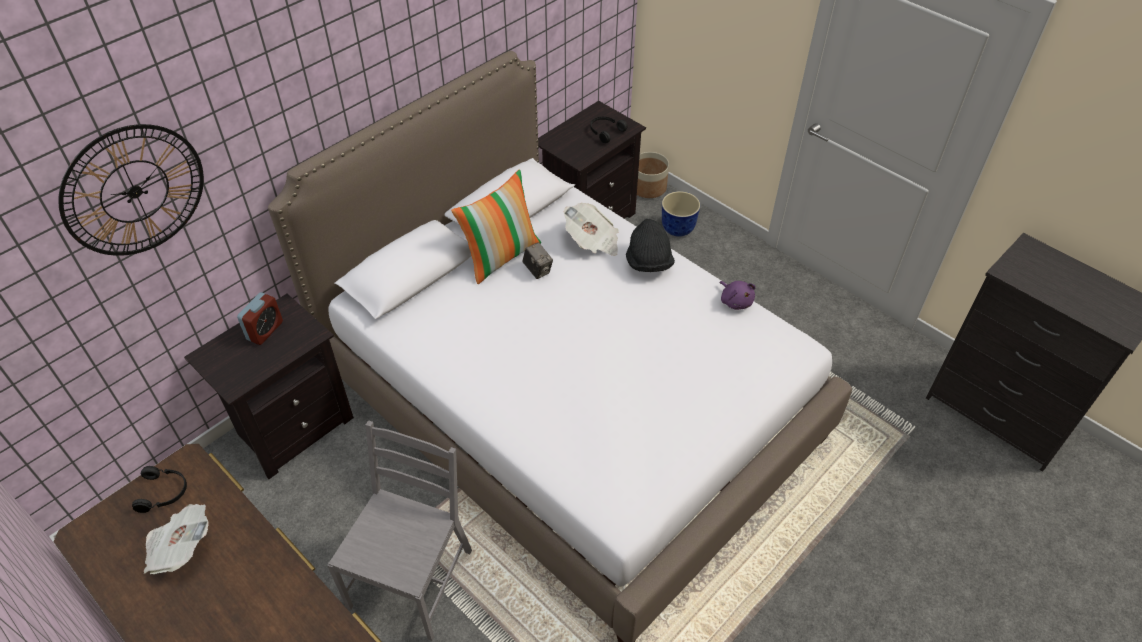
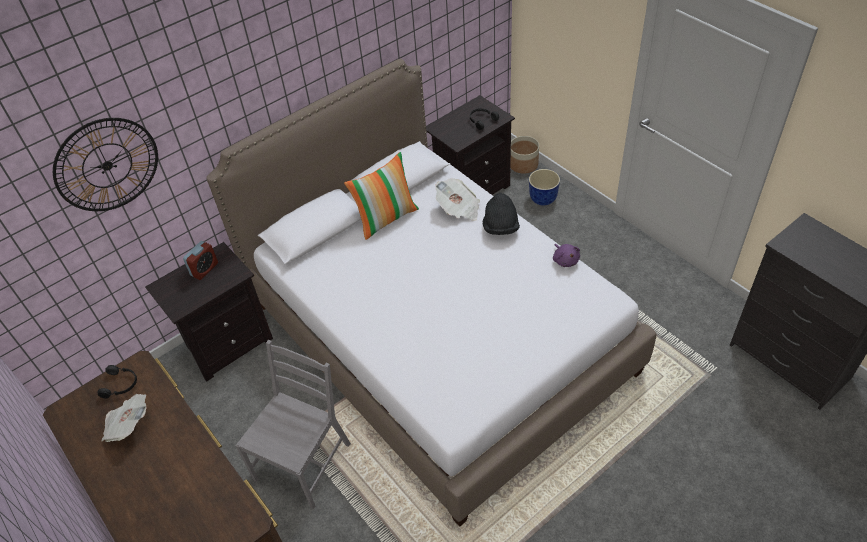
camera: 10 degrees right, 0 degrees up
camera [522,242,553,279] -> none

